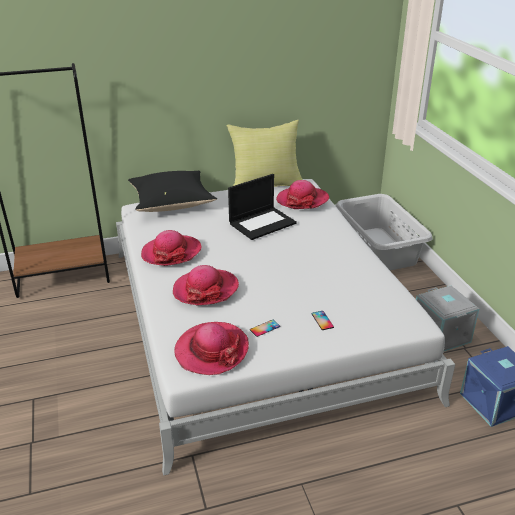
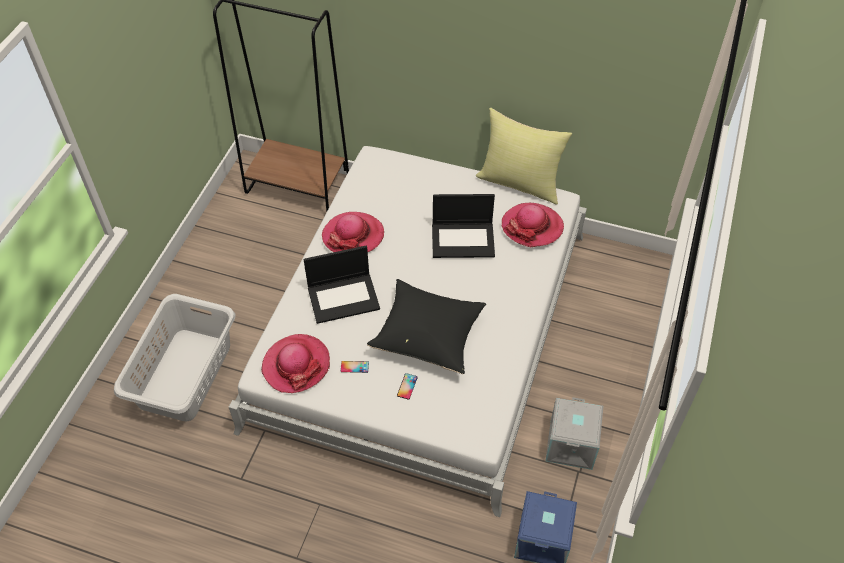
camera: 35 degrees right, 20 degrees up
black pillow [128,171,217,212] -> black pillow moved to [367,279,486,374]
hat [173,265,239,306] -> laptop [303,246,380,324]
grey laundry basket [336,194,433,270] -> grey laundry basket moved to [114,294,236,421]

